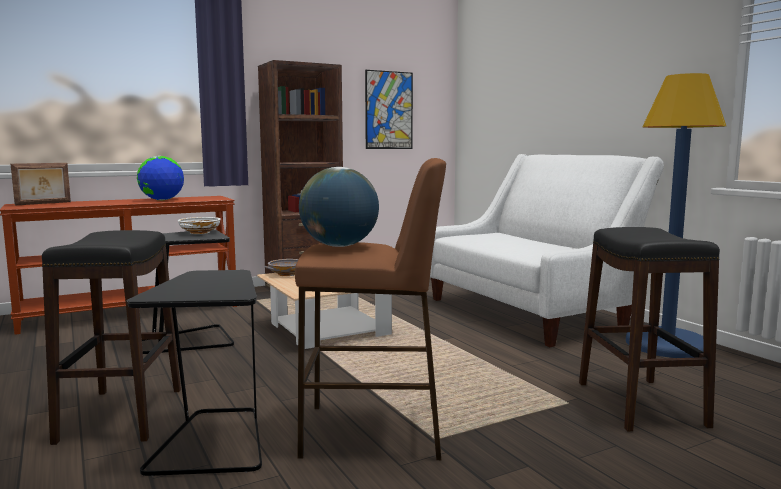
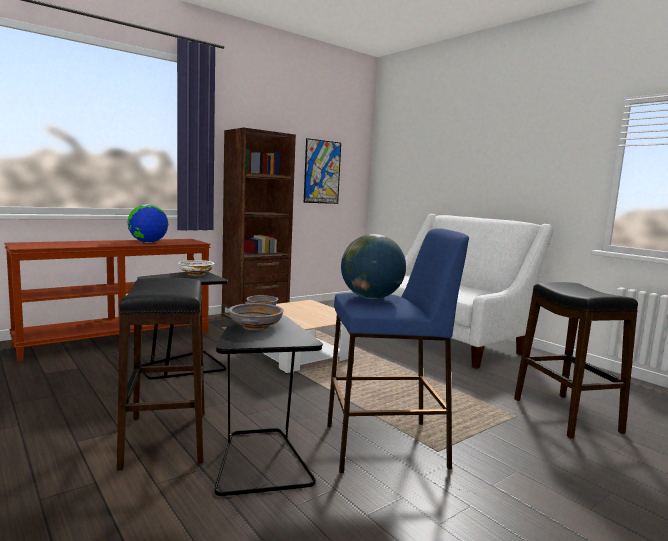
camera: 10 degrees left, 0 degrees up
picture frame [11,163,71,205] -> none
brown stool [295,158,446,460] -> blue stool [327,228,469,473]
blue floor lamp [626,73,726,358] -> none
none -> grey bowl [228,303,284,330]

